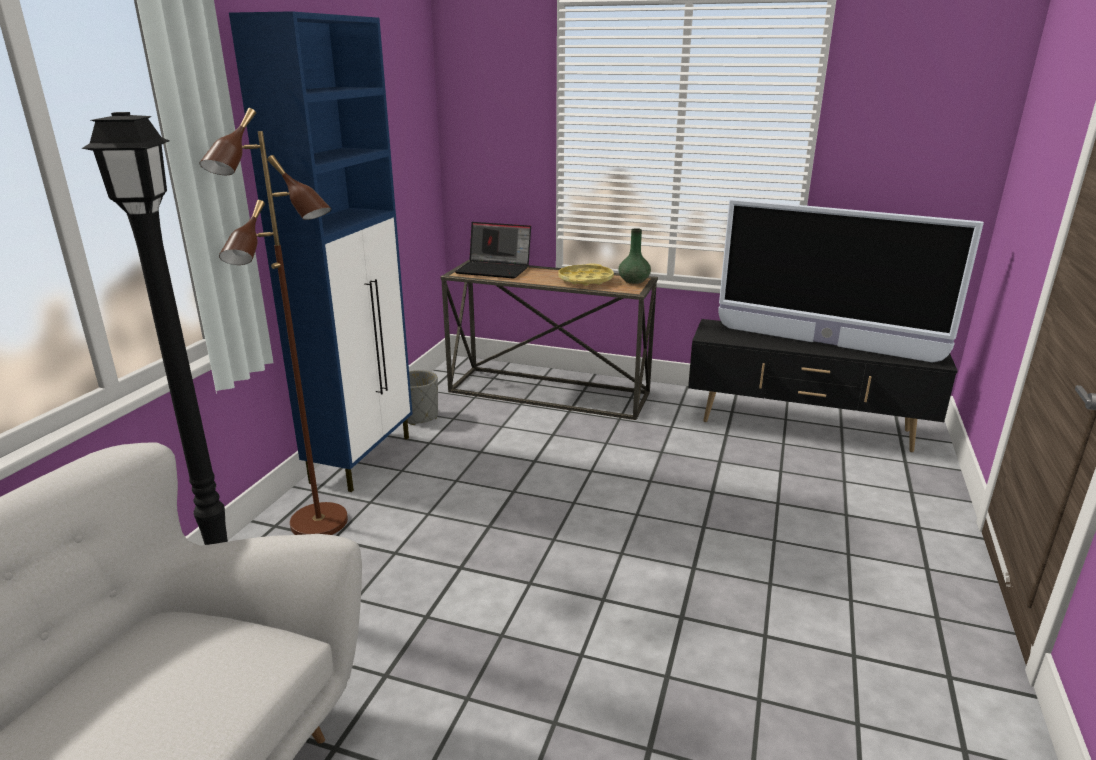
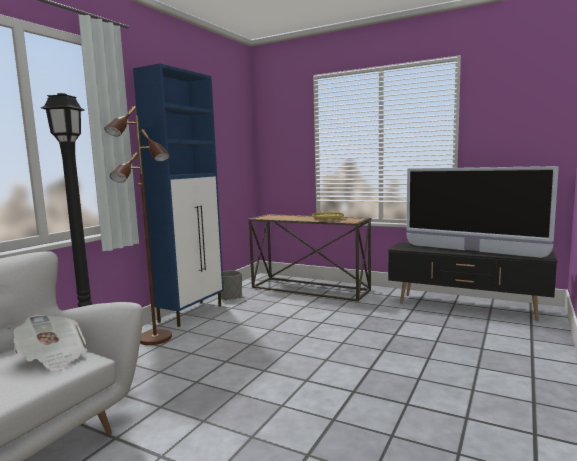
camera: 10 degrees right, 15 degrees down
laptop [455,222,531,279] -> none
green vase [618,228,651,284] -> none
none -> newspaper [13,314,88,371]

